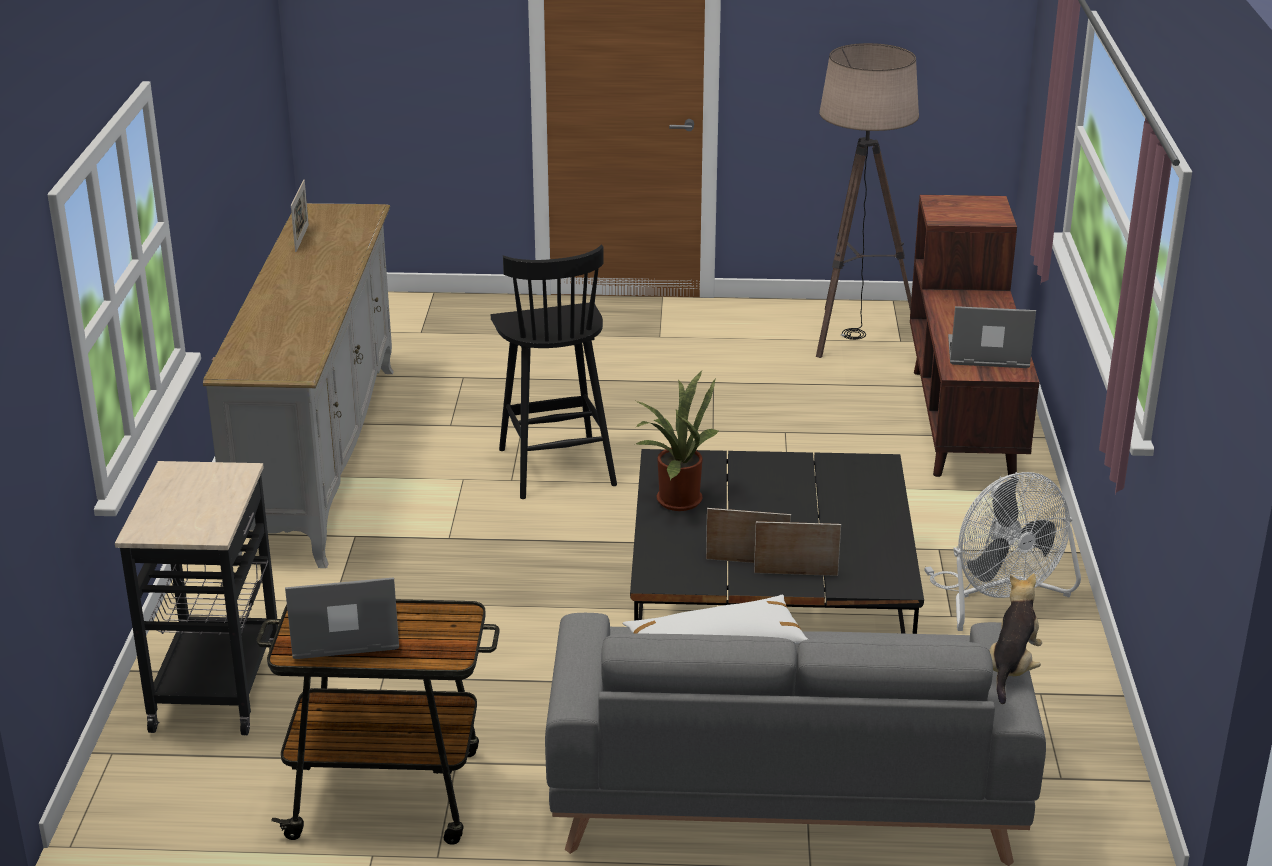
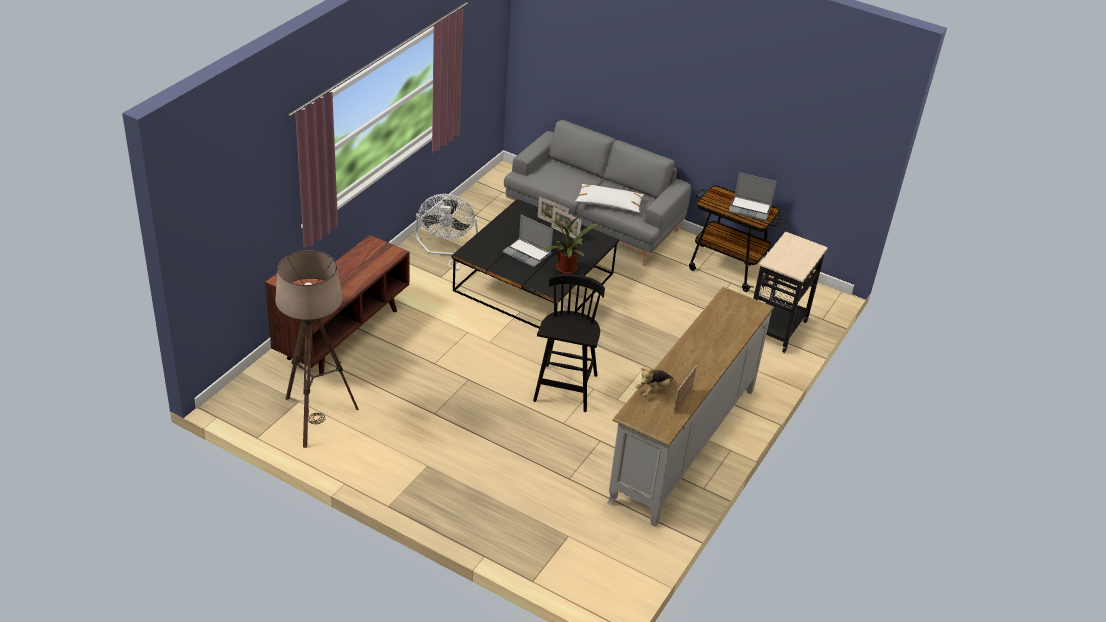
camera: 155 degrees left, 10 degrees up
laptop [948,306,1036,368] -> laptop moved to [502,215,553,268]
plush toy [989,573,1042,704] -> plush toy moved to [635,368,673,397]

